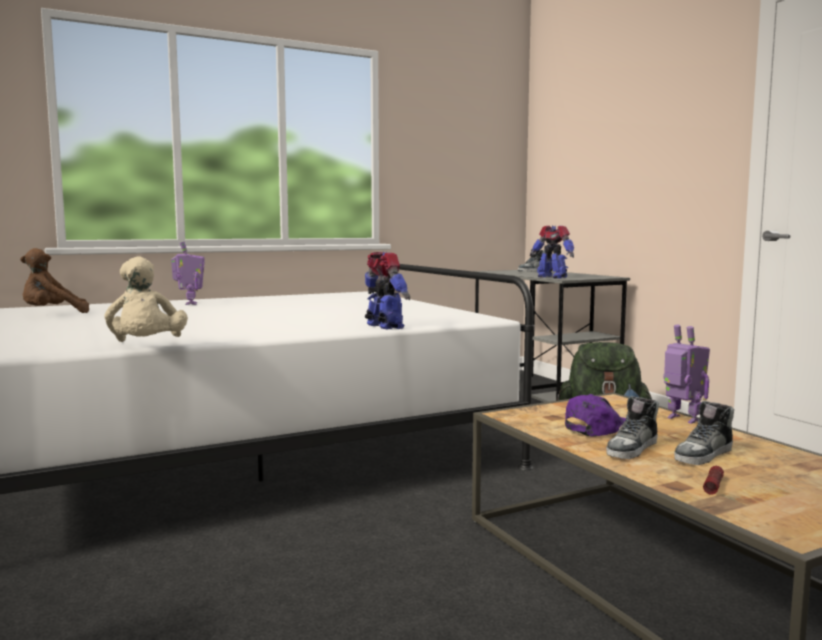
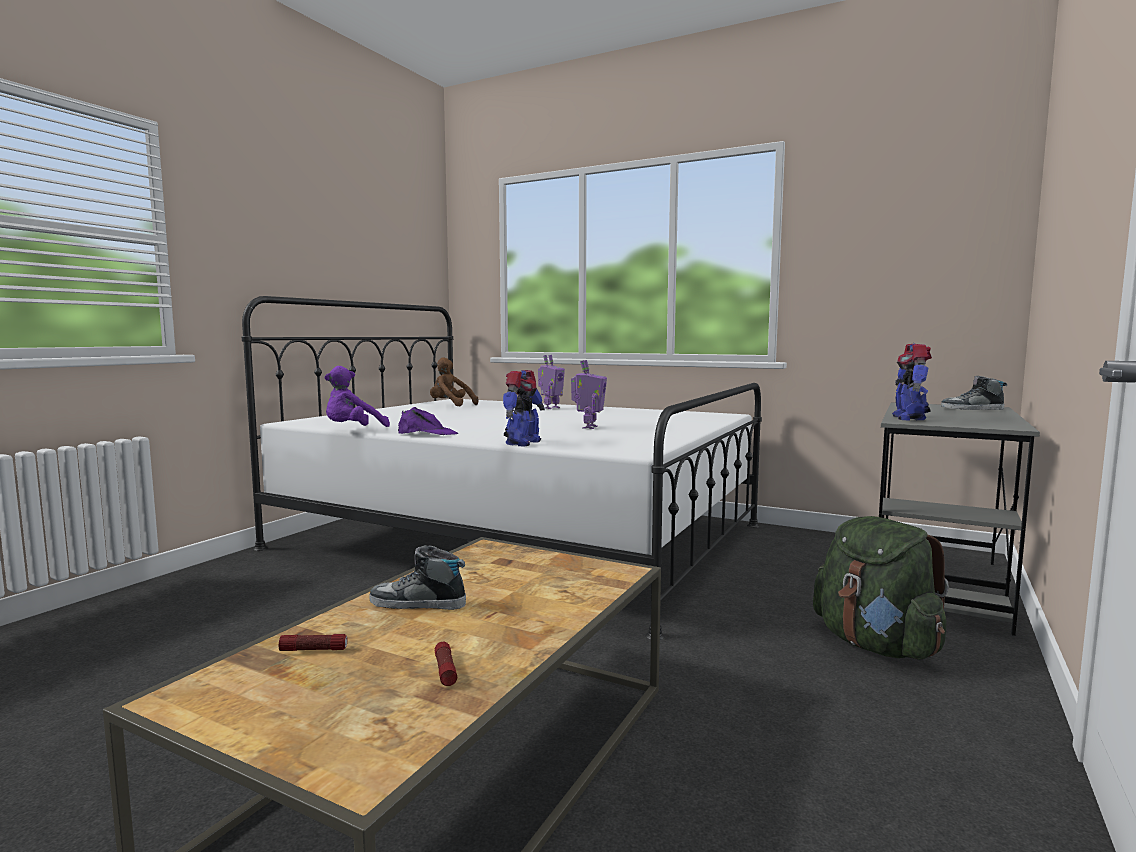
camera: 55 degrees right, 0 degrees up
beige plush toy [105,257,188,342] -> purple plush toy [324,366,390,427]
purple cap [565,394,626,437] -> purple cap moved to [398,407,458,435]
toy robot [663,325,710,424] -> toy robot moved to [571,360,607,429]
shoe [674,401,734,465] -> none
none -> flashlight [435,642,457,686]

